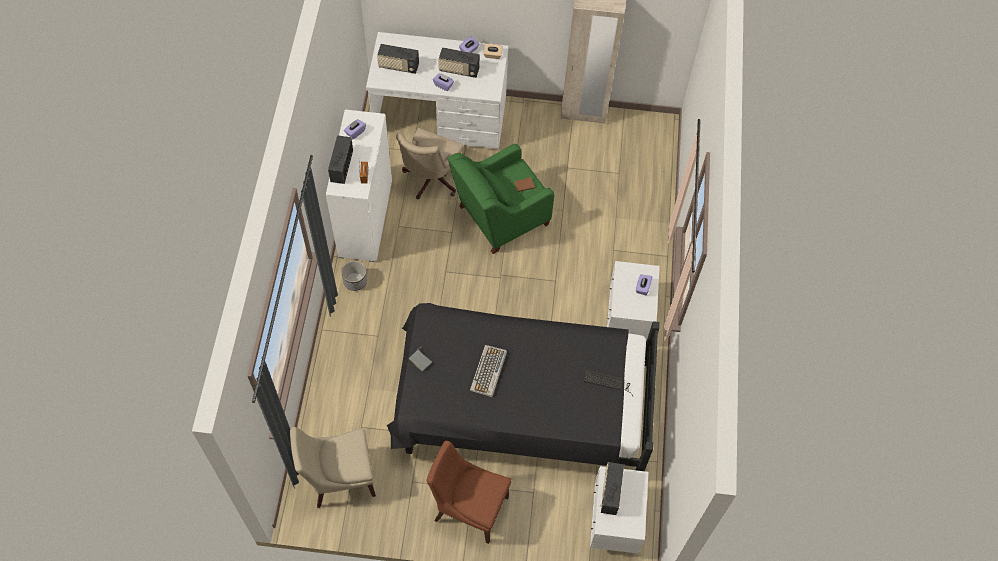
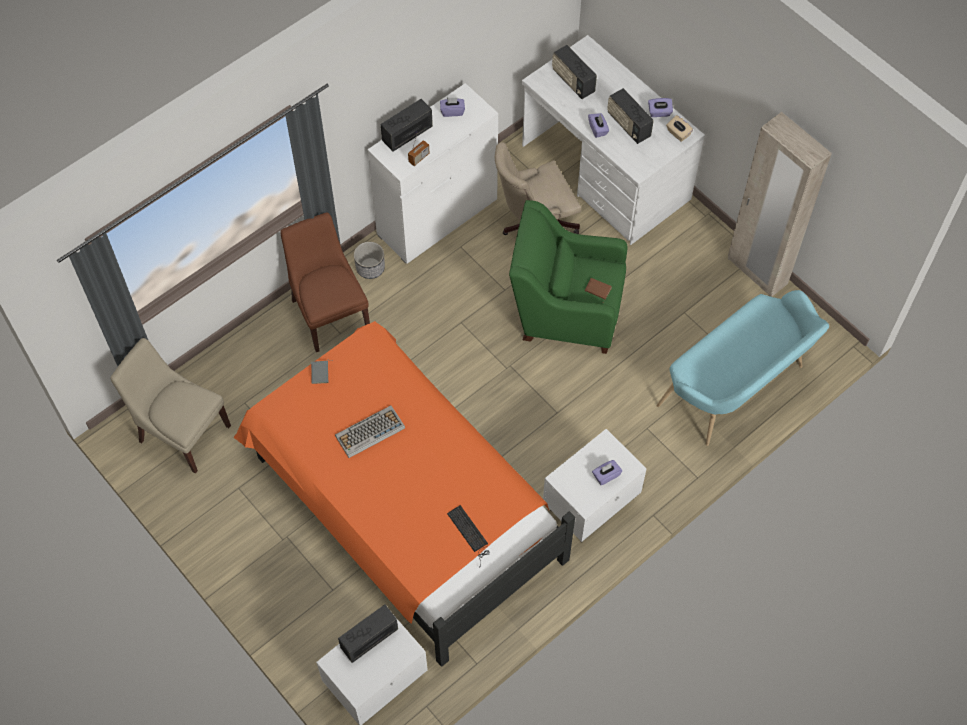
camera: 45 degrees right, 0 degrees up
black bed [387,303,660,471] -> orange bed [234,321,575,667]
brown chair [427,441,511,544] -> brown chair moved to [281,212,370,352]
none -> turquoise bench [657,290,829,446]

